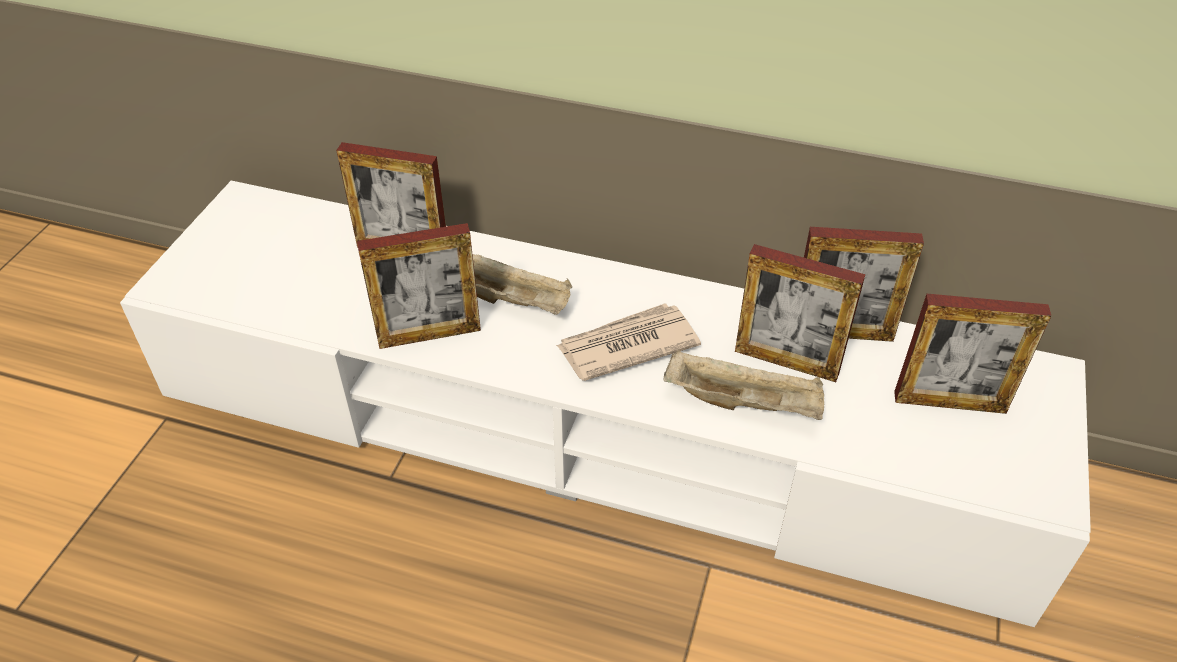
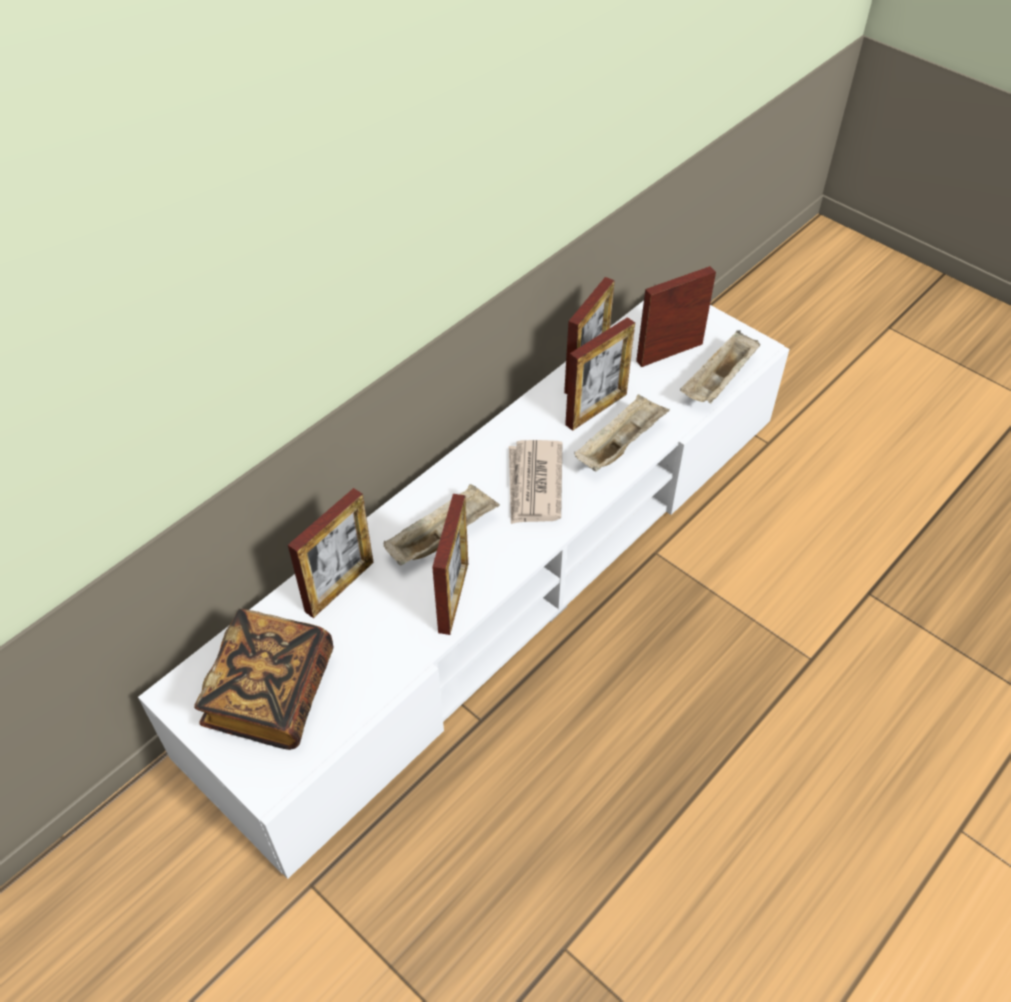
camera: 65 degrees left, 5 degrees up
picture frame [894,294,1051,414] -> picture frame turned 150 degrees counterclockwise [636,266,716,367]
none -> book [194,609,334,750]
none -> beige tray [680,330,760,404]

